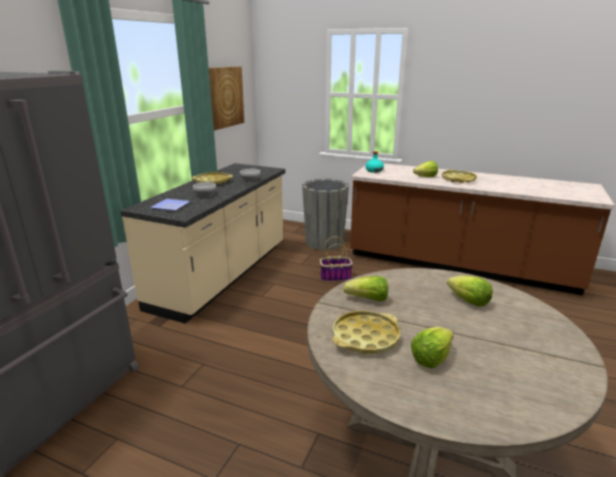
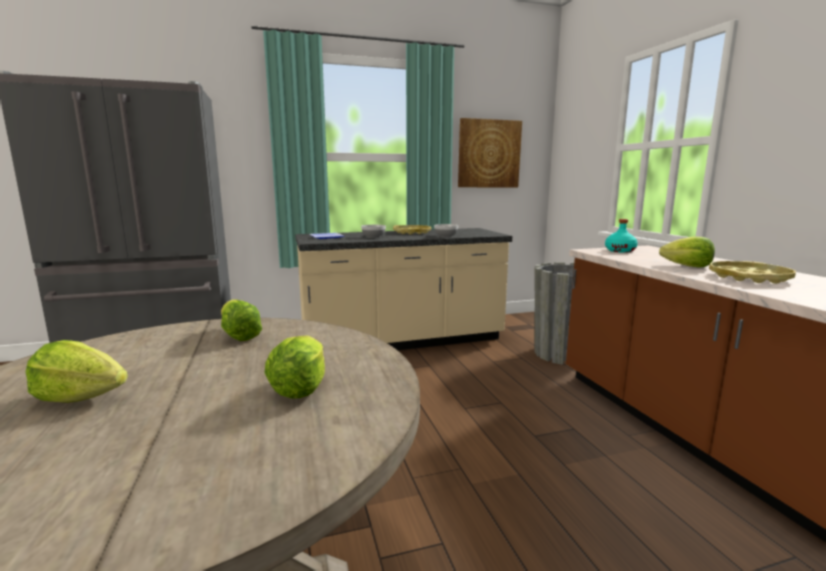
camera: 50 degrees right, 10 degrees down
basket [320,237,353,282] -> none
yellow tray [333,311,400,354] -> none

